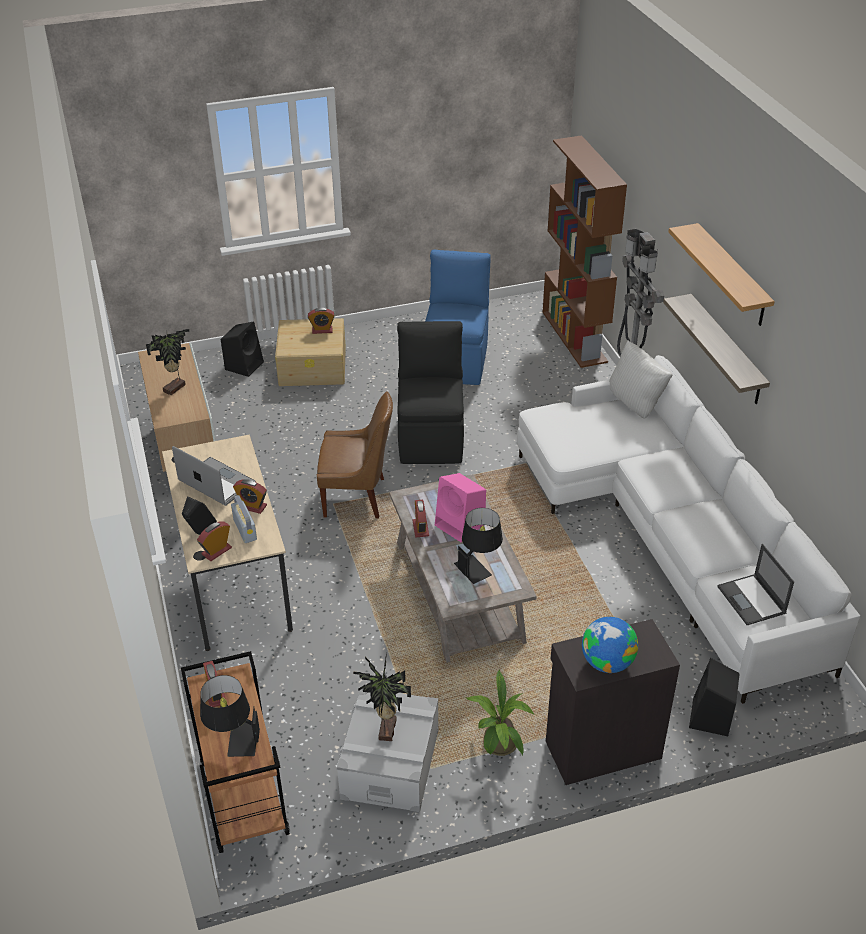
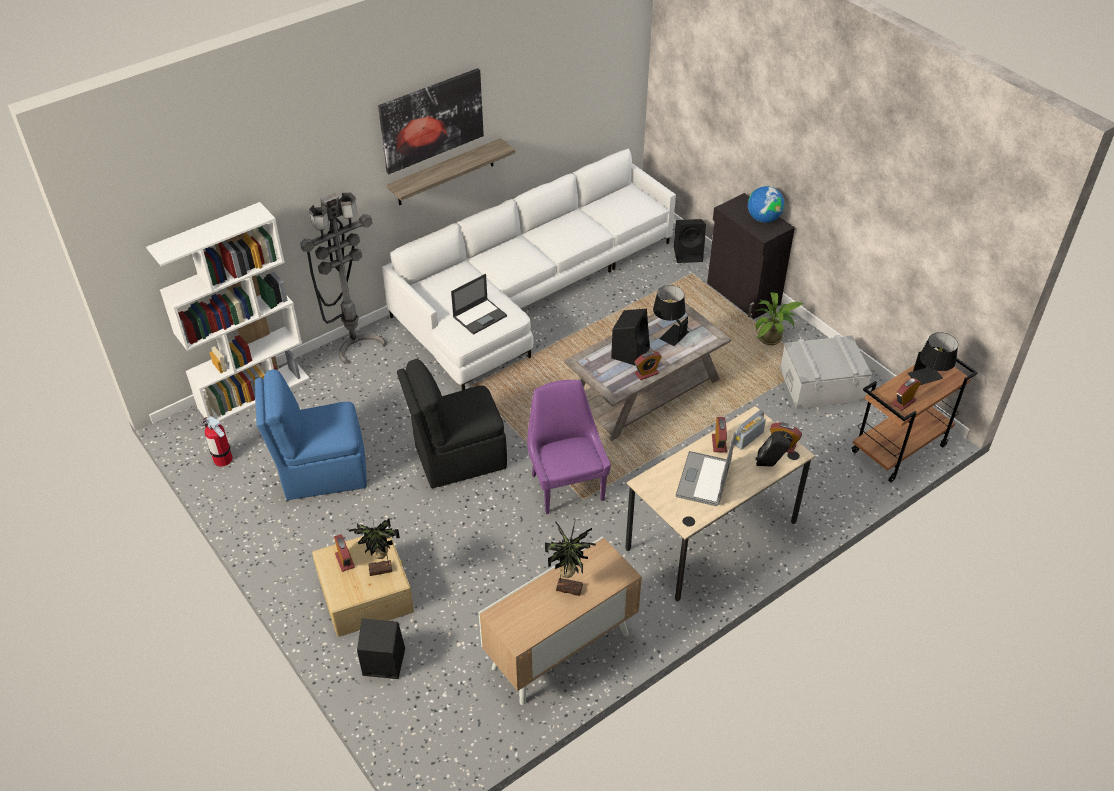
camera: 110 degrees left, 5 degrees up
brown chair [317,391,393,519] -> purple chair [527,380,611,514]
potted plant [353,653,411,741] -> potted plant moved to [349,518,400,576]
pink speaker [435,473,486,542] -> black speaker [611,309,650,366]
brown bookcase [542,135,627,368] -> white bookcase [146,202,310,422]
white pillow [609,340,673,419] -> none
shelf [668,223,775,326] -> picture [378,68,484,174]
laptop [718,544,794,625] -> laptop moved to [451,274,507,335]
none -> fire extinguisher [199,416,233,467]

